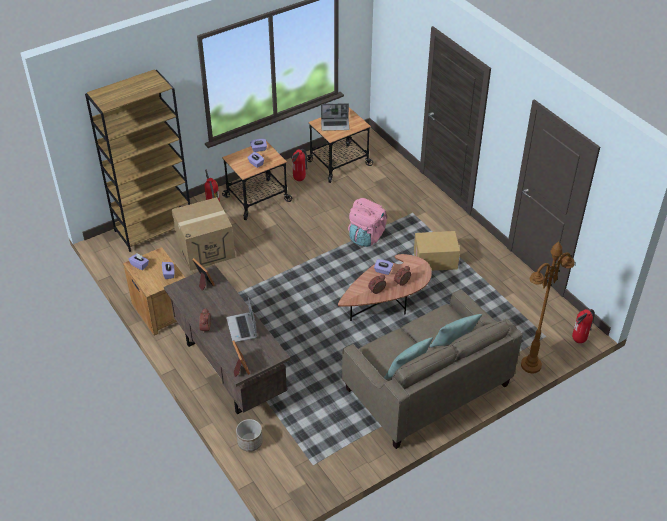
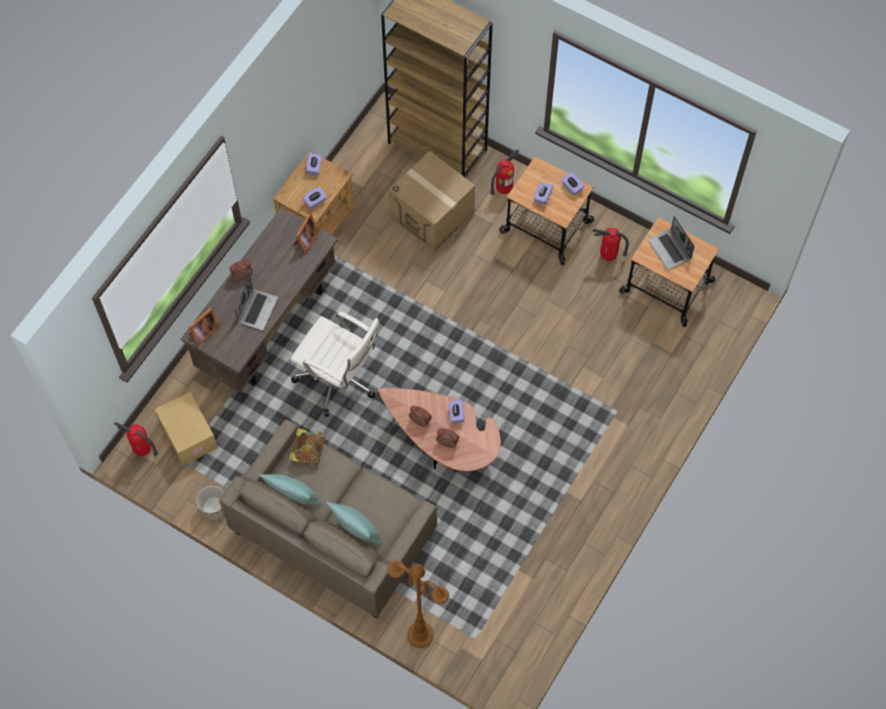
camera: 65 degrees right, 20 degrees up
laptop [226,297,257,342] -> laptop turned 150 degrees clockwise [234,277,278,331]
planter [236,419,263,452] -> planter moved to [196,486,224,521]
pink backpack [348,198,387,247] -> none
cardboard box [414,231,460,271] -> cardboard box moved to [154,392,218,466]
fire extinguisher [572,309,595,343] -> fire extinguisher moved to [114,422,158,456]
none -> book [289,428,325,466]
none -> white office chair [290,311,380,417]

